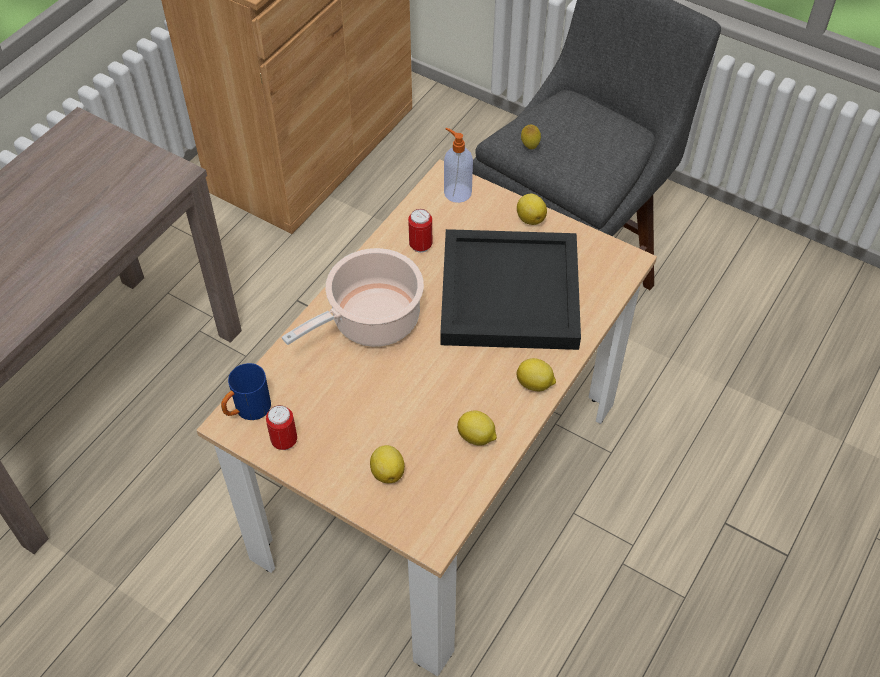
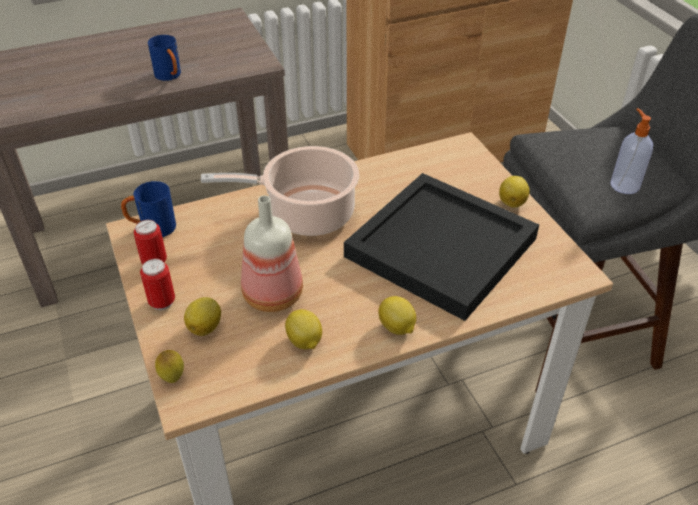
camera: 35 degrees right, 10 degrees down
can [408,209,432,253] -> can moved to [140,259,175,310]
soap dispenser [444,128,473,203] -> soap dispenser moved to [610,108,653,194]
lemon [521,125,541,149] -> lemon moved to [155,350,184,383]
none -> blue mug [148,35,181,81]
none -> bottle [241,196,303,312]

